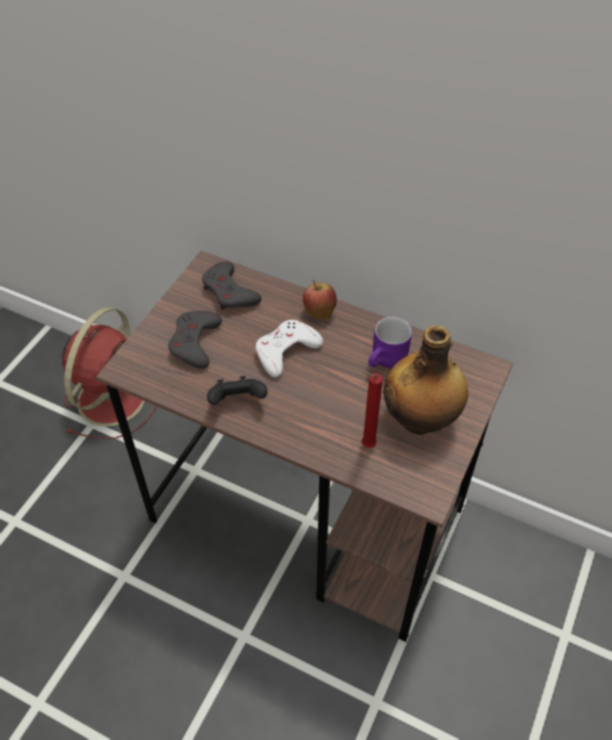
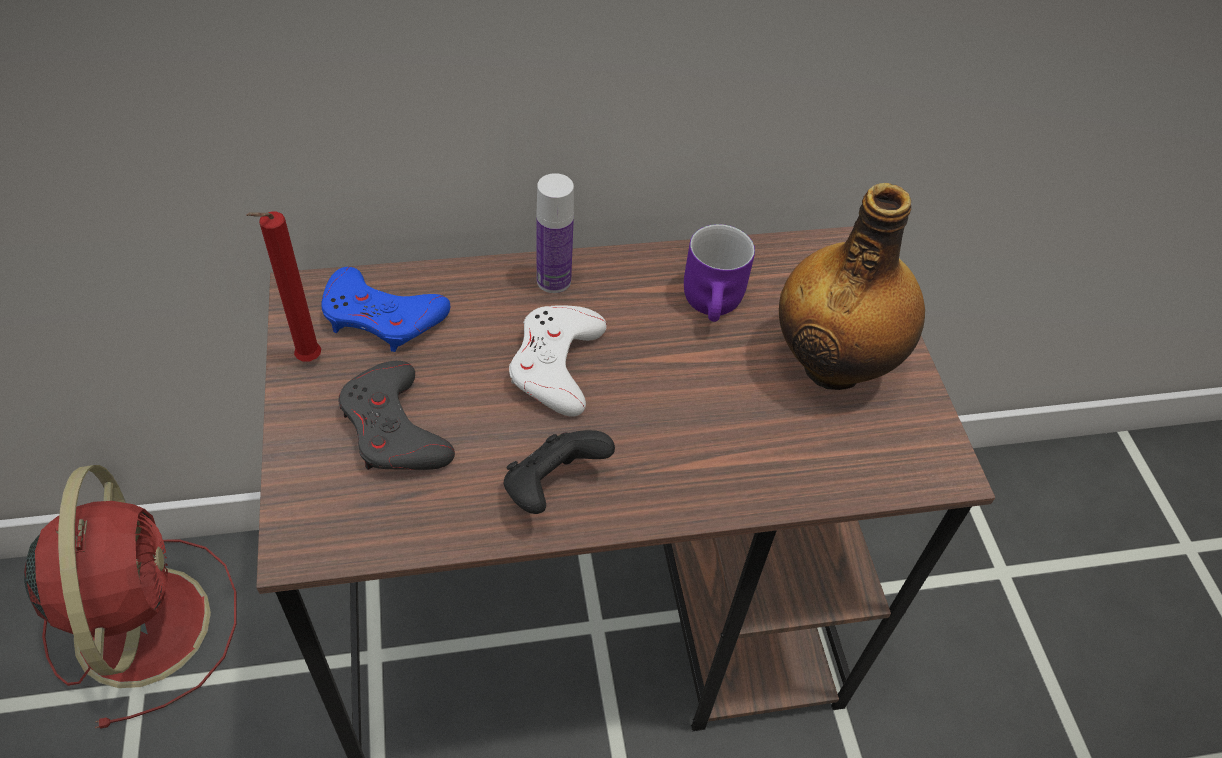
camera: 40 degrees left, 0 degrees up
grey game controller [202,261,262,310] -> blue game controller [321,267,450,352]
apple [303,280,337,319] -> bottle [536,173,574,293]
red candle [362,372,383,448] -> red candle moved to [247,212,321,361]

